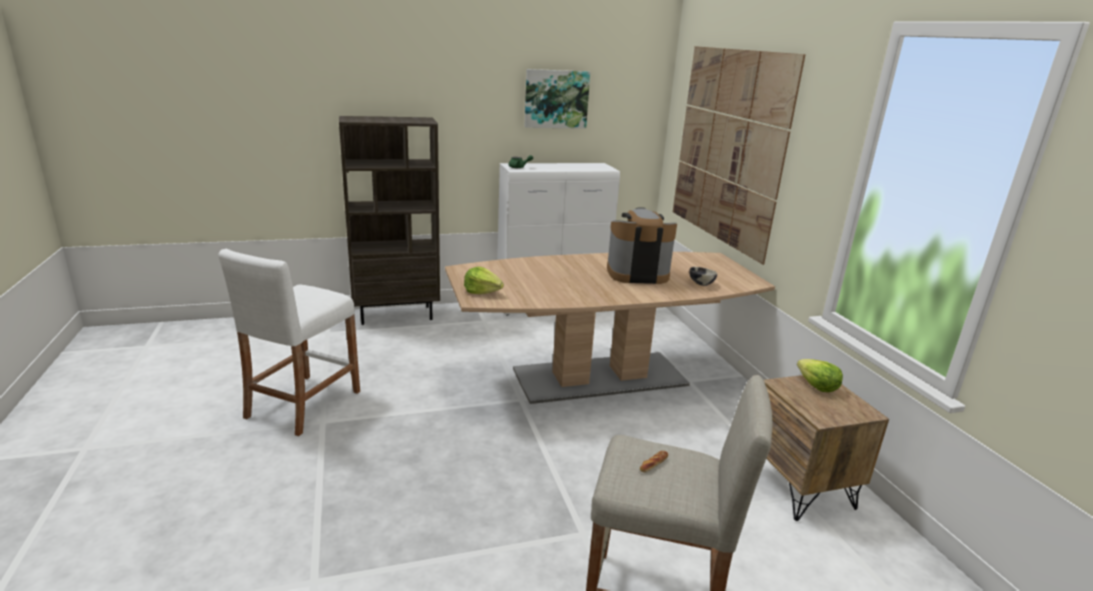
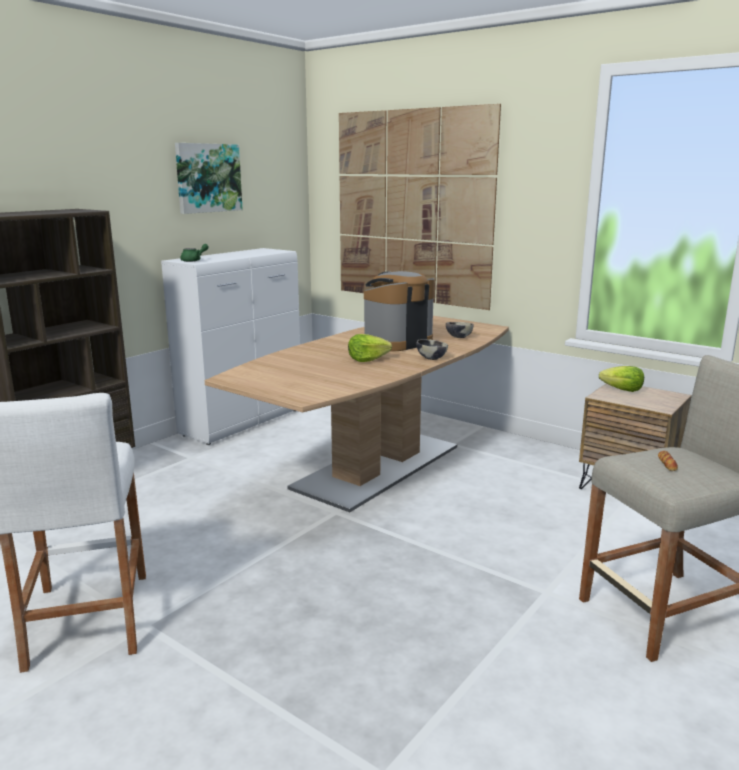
camera: 35 degrees left, 5 degrees down
lettuce [464,267,504,294] -> lettuce moved to [348,334,392,362]
none -> bowl [416,339,448,360]

